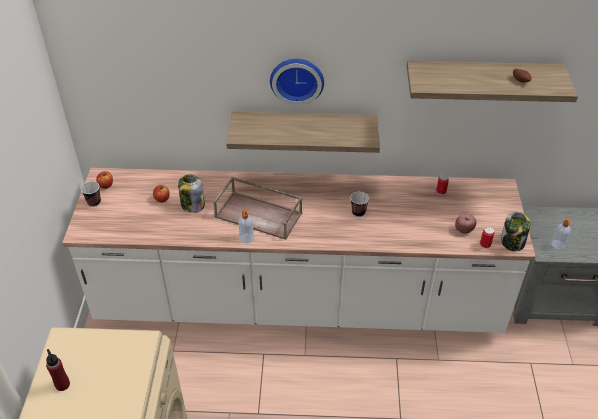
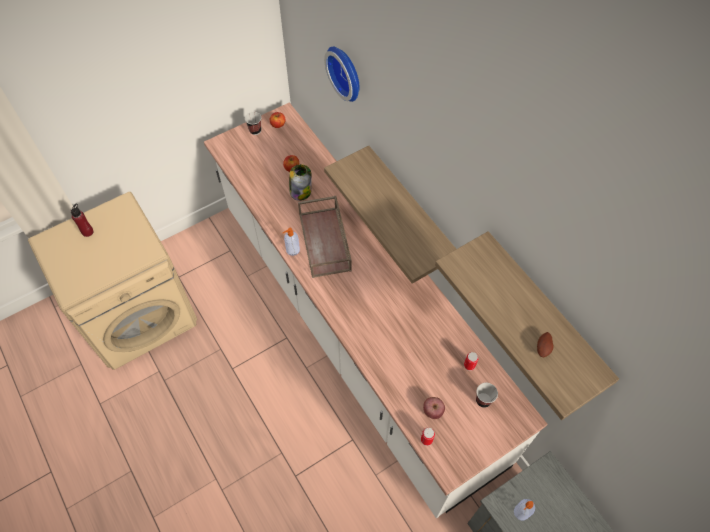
camera: 55 degrees right, 15 degrees up
wall clock [270,59,324,105] -> wall clock moved to [324,47,360,102]
cup [350,191,369,217] -> cup moved to [476,383,498,408]
jar [501,212,530,251] -> none

